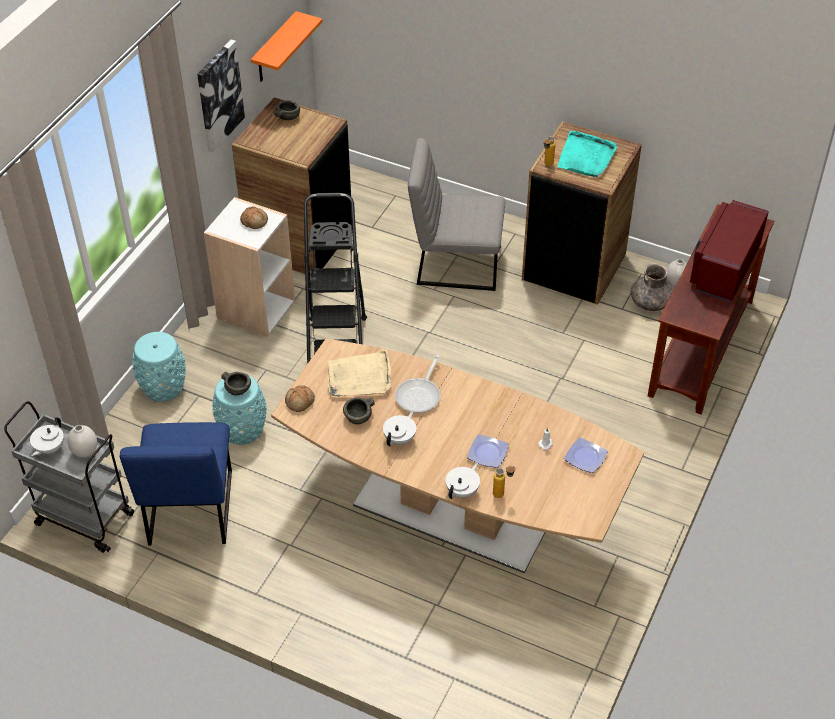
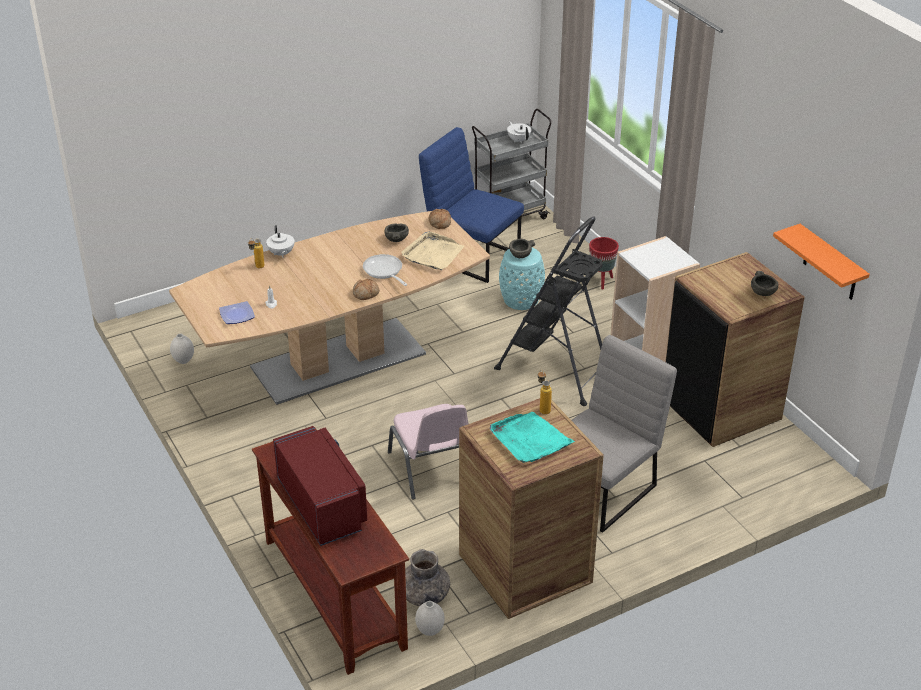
camera: 125 degrees right, 10 degrees down
white vase [67,425,97,458] -> white vase moved to [170,334,194,364]
turquoise stool [132,332,186,402] -> red planter [589,237,619,290]
picture [197,40,245,152] -> none
bread [240,206,268,229] -> bread moved to [353,279,380,300]
white teapot [383,411,416,446] -> none
plate [467,434,509,468] -> none
none -> pink chair [388,404,469,500]

